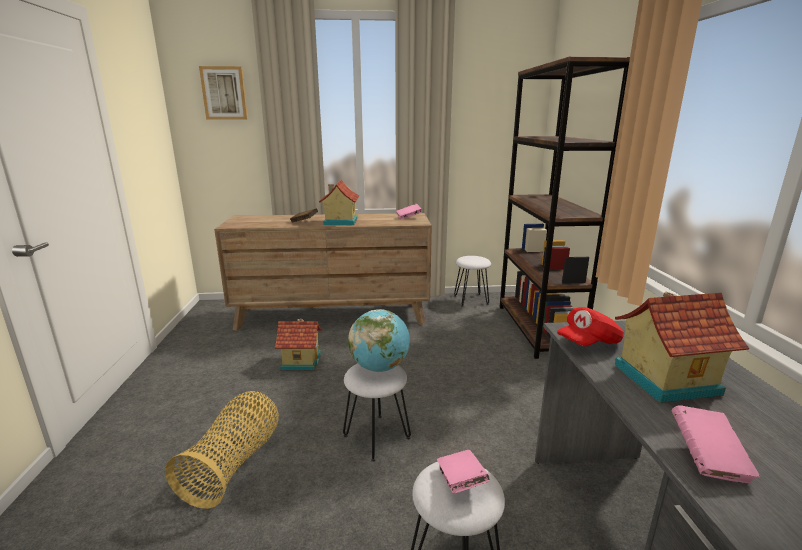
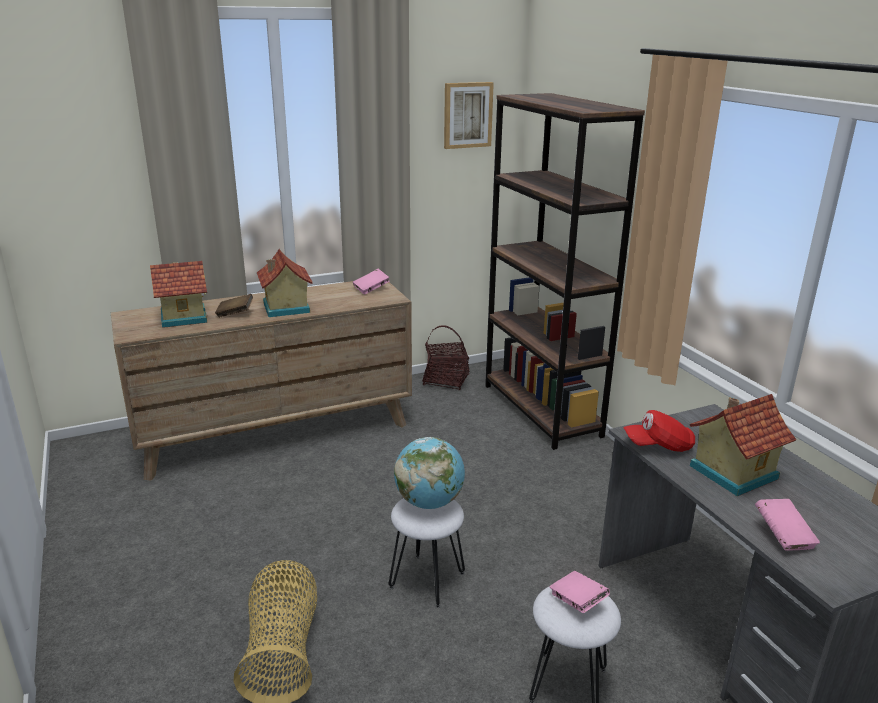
camera: 20 degrees left, 5 degrees up
picture [199,66,248,120] -> picture moved to [444,82,494,149]
toy house [275,319,322,370] -> toy house moved to [150,261,207,328]
white stool [454,256,491,307] -> basket [422,325,470,390]
red cap [557,307,624,346] -> red cap turned 45 degrees clockwise [624,410,695,452]

